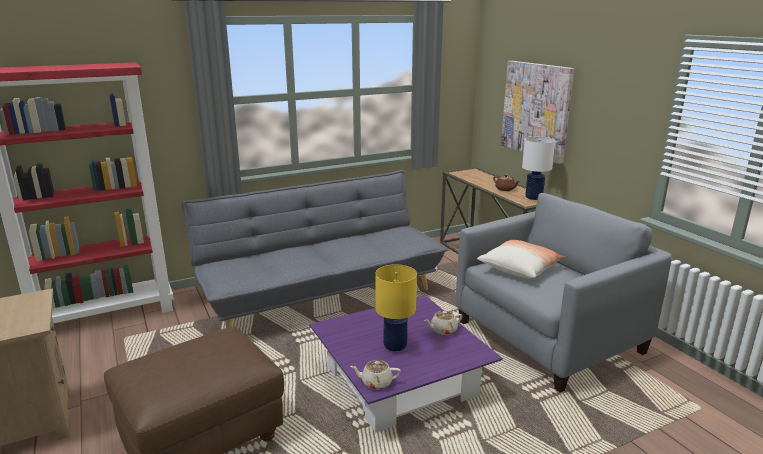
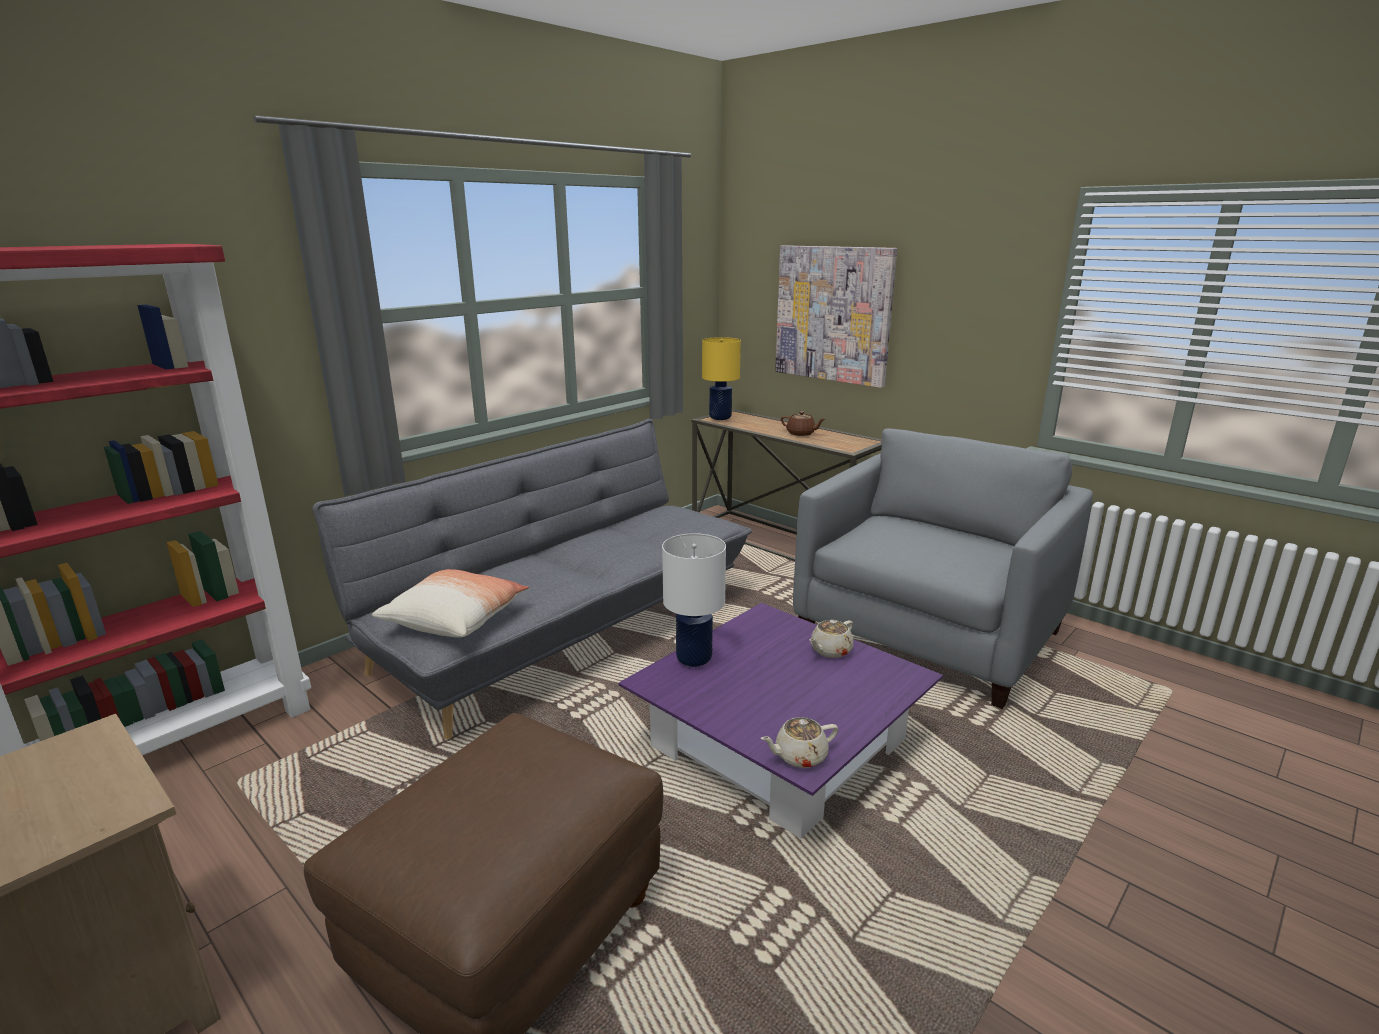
camera: 20 degrees left, 0 degrees up
yellow table lamp [375,264,417,351] -> yellow table lamp moved to [702,337,741,420]
pillow [477,240,565,279] -> pillow moved to [372,569,529,638]
white table lamp [522,137,555,200] -> white table lamp moved to [662,533,726,667]

